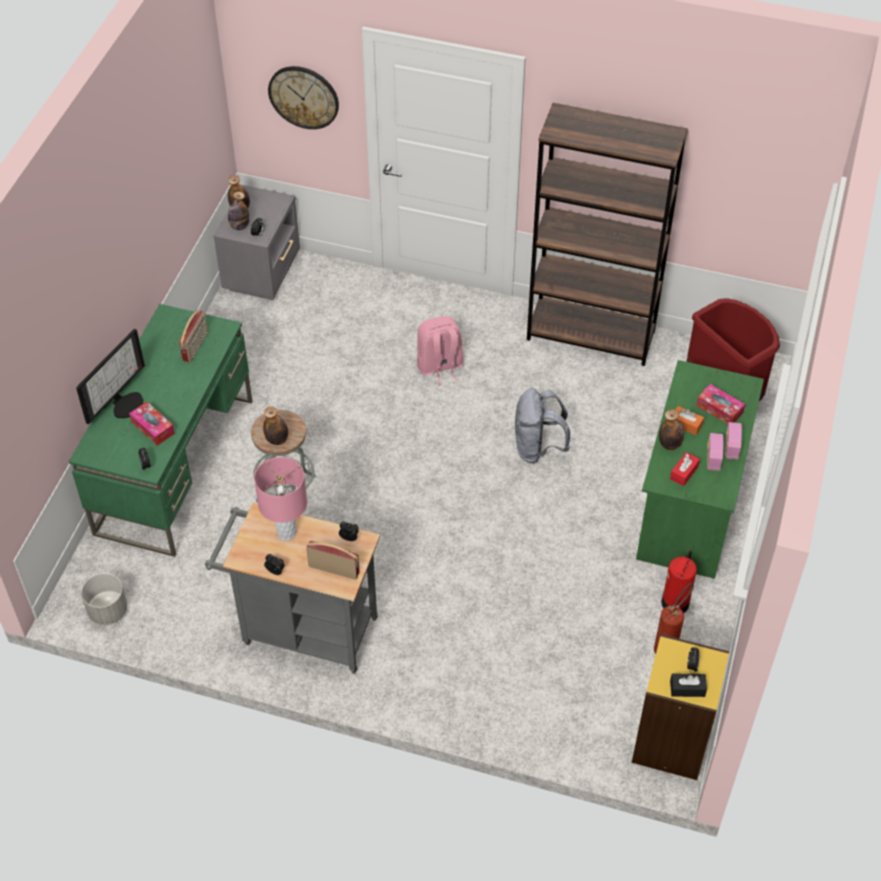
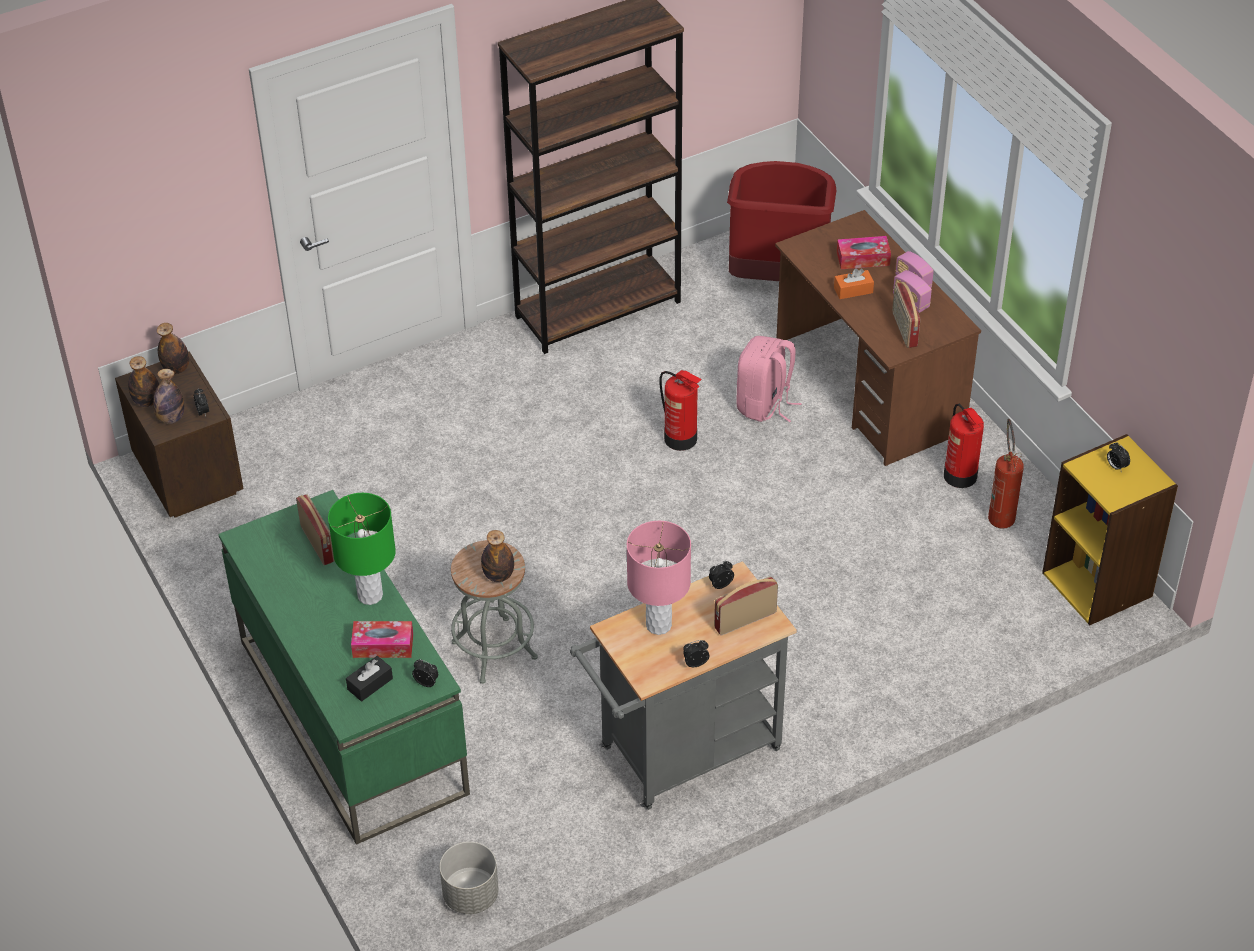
camera: 45 degrees left, 5 degrees down
monitor [76,329,145,424] -> none
grey nightstand [214,185,300,300] -> brown nightstand [115,352,244,517]
wall clock [268,66,339,129] -> none
pink backpack [417,316,463,386] -> pink backpack moved to [736,336,801,422]
grey backpack [515,388,570,463] -> fire extinguisher [659,370,702,451]
green desk [636,360,764,579] -> brown desk [775,210,981,466]
bottle [659,409,684,450] -> bottle moved to [157,323,189,374]
red tissue box [670,452,700,486] -> radio [892,282,920,348]
black tissue box [670,674,707,697] -> black tissue box moved to [346,656,393,702]
none -> green table lamp [328,493,396,605]

